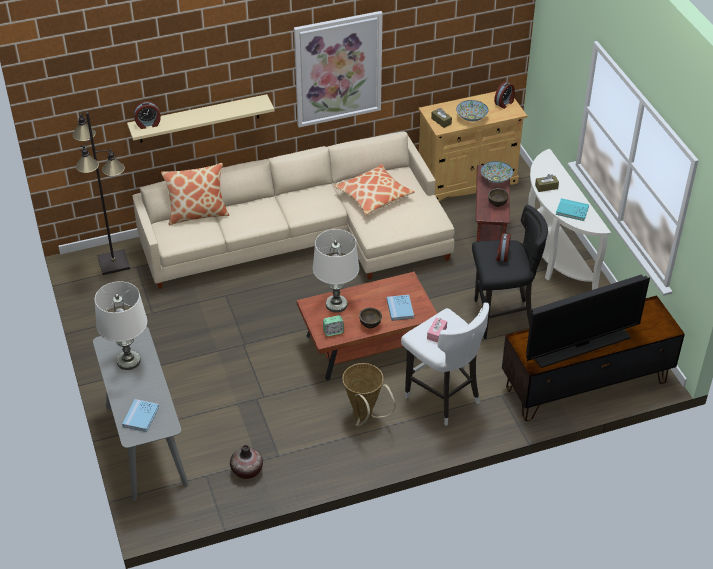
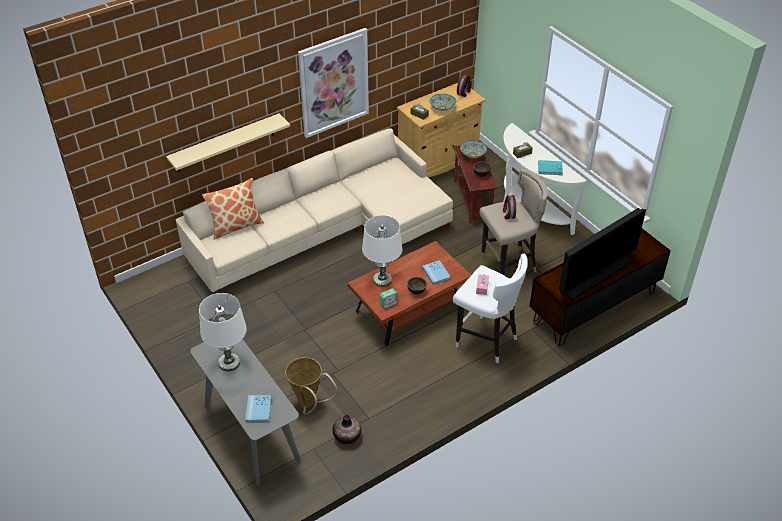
camera: 15 degrees left, 0 degrees up
black floor lamp [72,112,130,275] -> none
alarm clock [134,101,161,129] -> none
pillow [334,164,414,215] -> none
basket [342,363,396,427] -> basket moved to [285,357,337,414]
black stool [472,205,548,339] -> beige stool [479,169,548,275]

